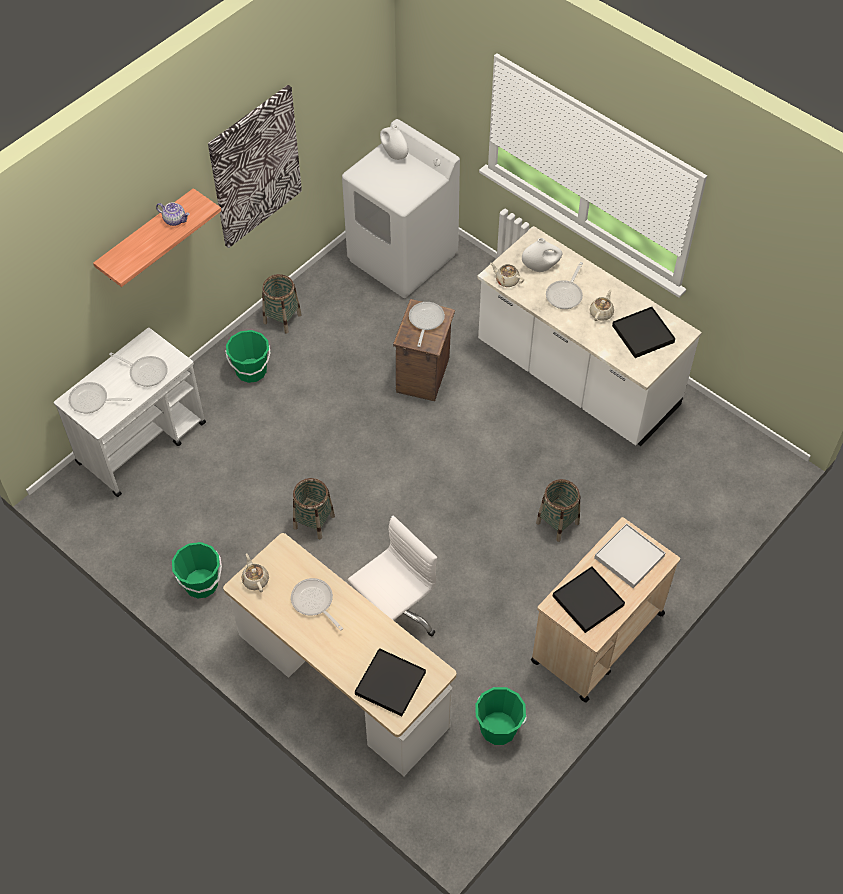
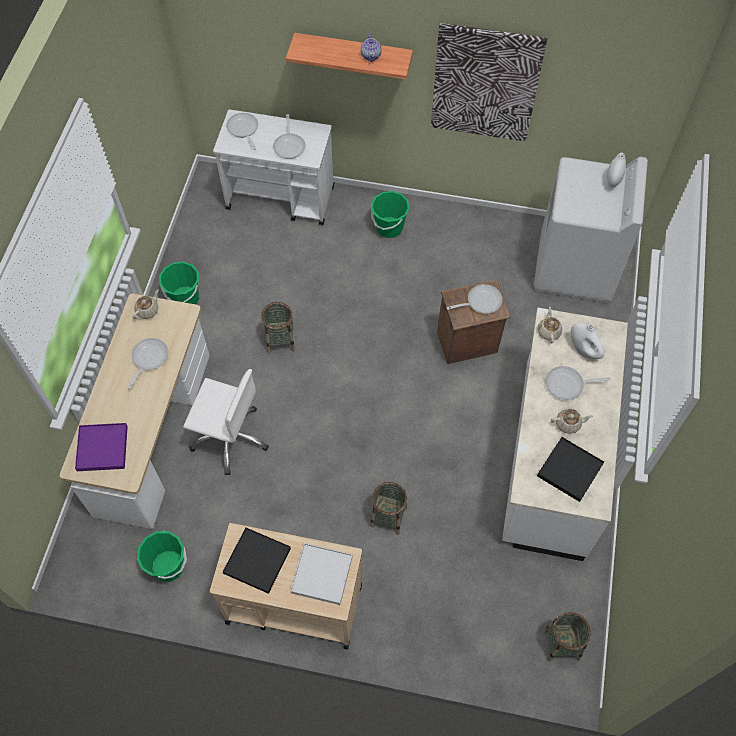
camera: 60 degrees right, 5 degrees up
basket [262,274,301,334] -> basket moved to [544,612,591,662]
black tray [355,648,426,716] -> purple tray [75,423,128,471]

